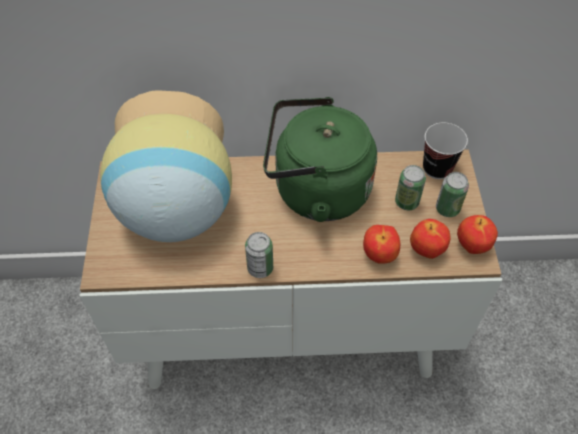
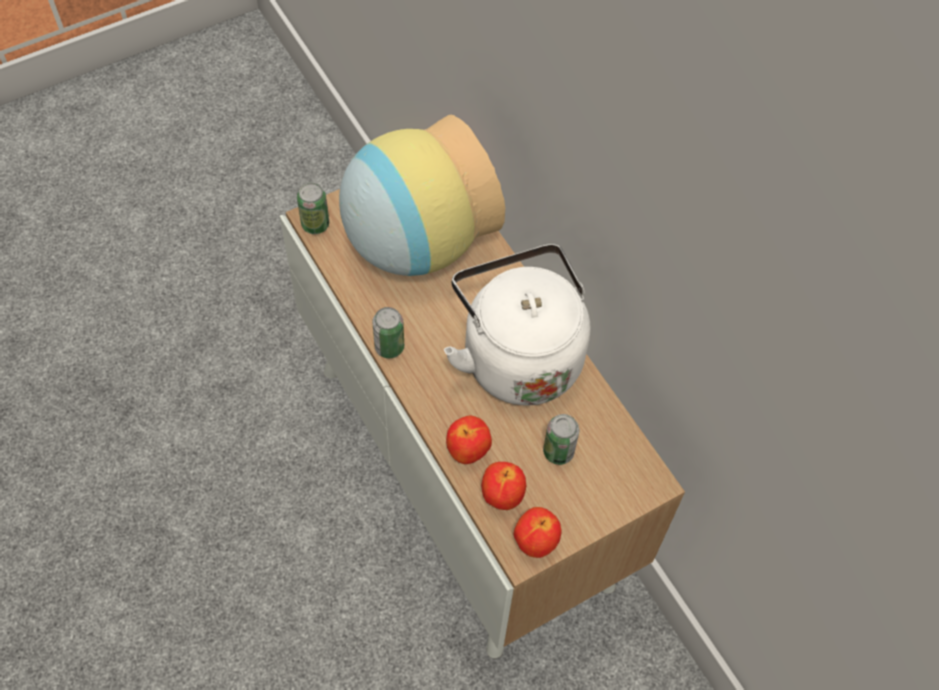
camera: 60 degrees right, 5 degrees up
green kettle [263,97,377,222] -> white kettle [444,244,591,406]
cup [423,123,468,179] -> none
can [436,172,469,217] -> can moved to [297,183,329,234]

